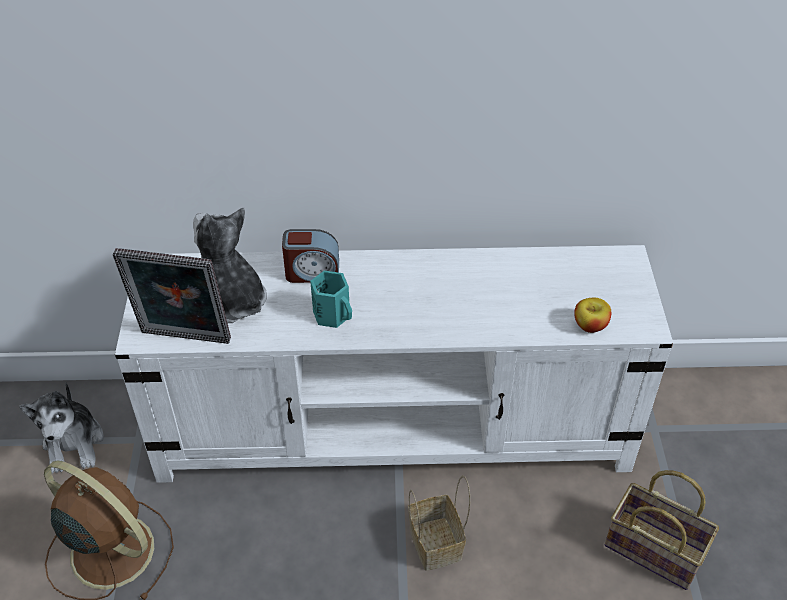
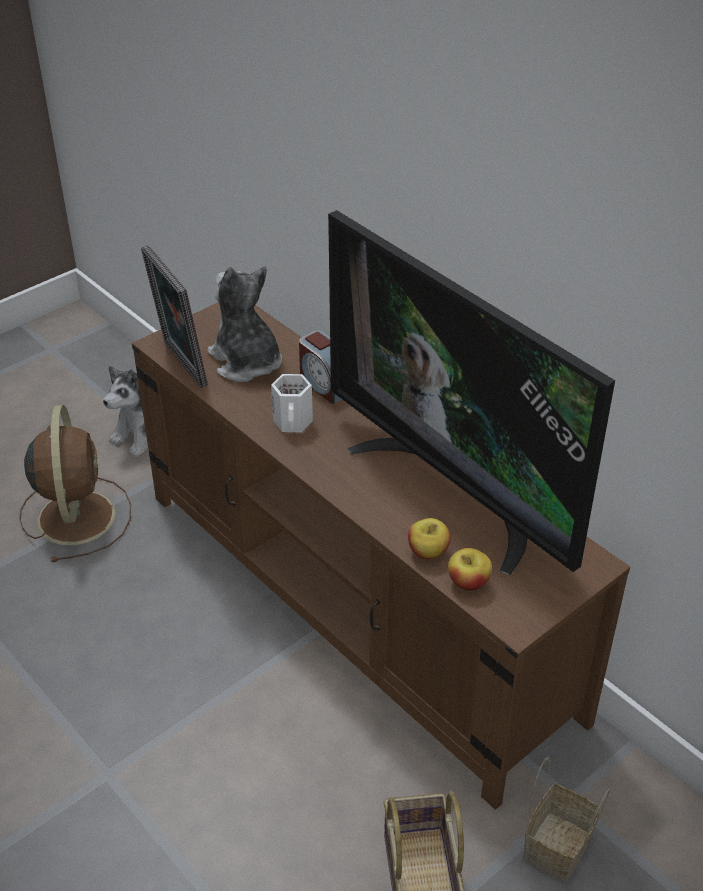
camera: 50 degrees right, 5 degrees down
white tv stand [115,245,673,483] -> brown tv stand [132,303,630,810]
plush toy [193,208,267,323] -> plush toy turned 45 degrees counterclockwise [207,266,282,382]
turquoise mug [310,271,352,328] -> white mug [271,374,313,432]
basket [408,475,470,571] -> basket moved to [523,757,610,882]
none -> television [328,210,615,575]
none -> apple [408,518,451,559]

